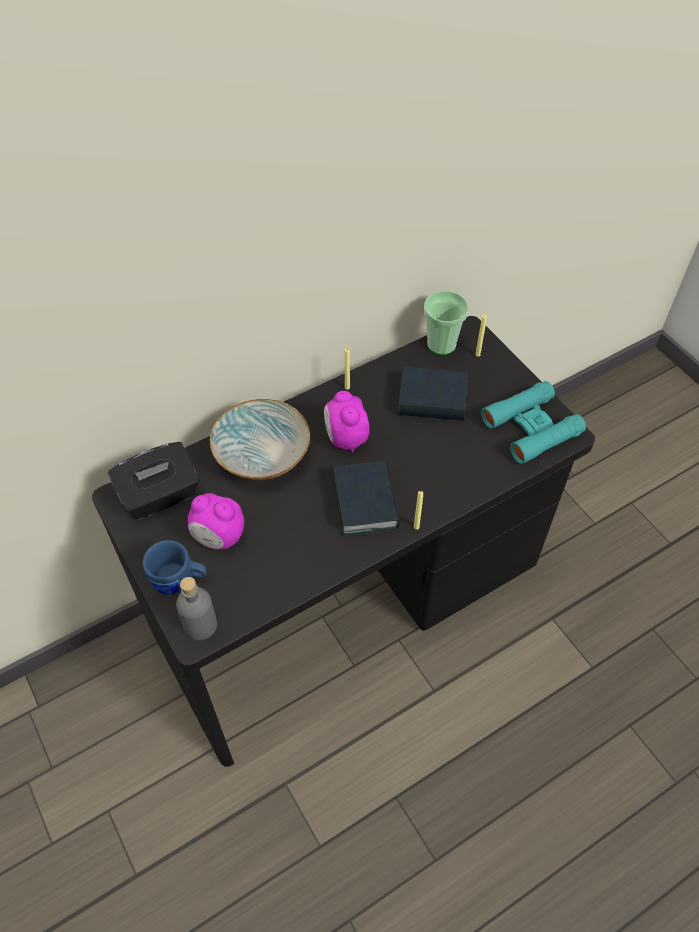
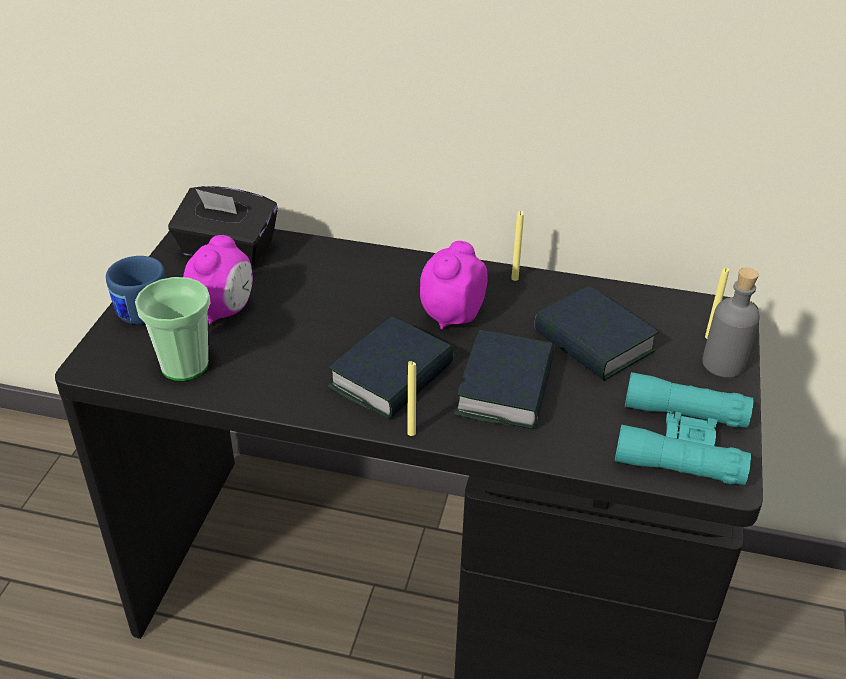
camera: 45 degrees right, 15 degrees down
grey bottle [176,577,217,640] -> grey bottle moved to [702,268,760,378]
alarm clock [188,493,244,550] -> alarm clock turned 135 degrees counterclockwise [183,235,253,325]
bowl [210,399,310,480] -> none
cup [424,291,469,355] -> cup moved to [135,277,211,381]
none -> book [454,330,554,430]

